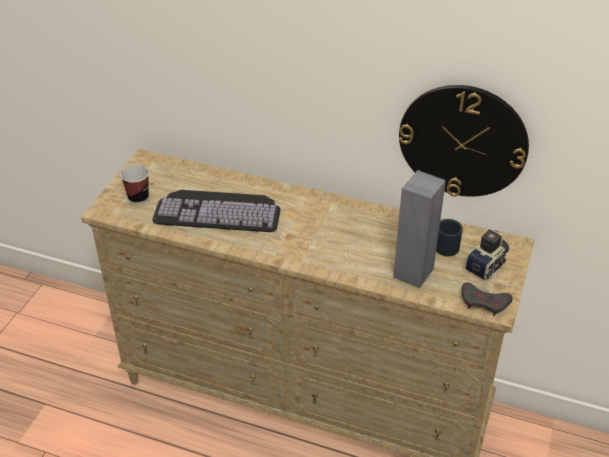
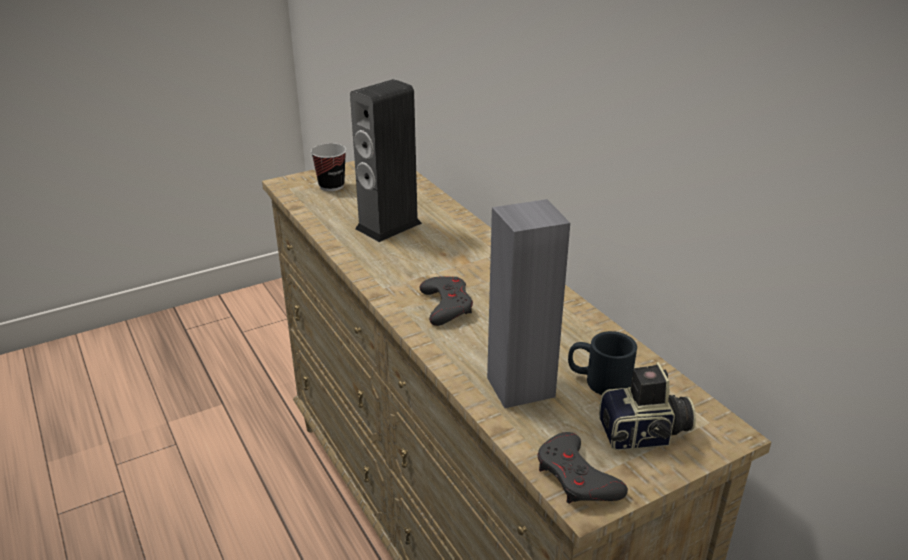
camera: 40 degrees right, 10 degrees down
keyboard [152,190,281,232] -> speaker [350,79,422,242]
wall clock [399,85,529,197] -> none
none -> grey game controller [420,276,473,326]

